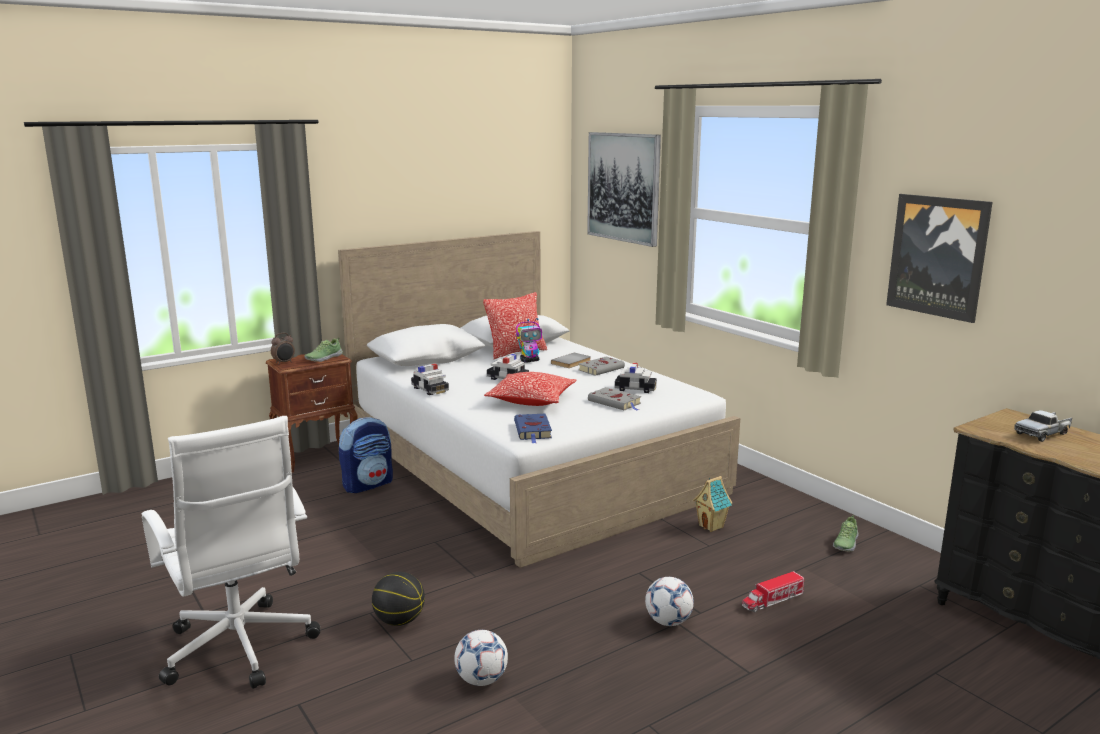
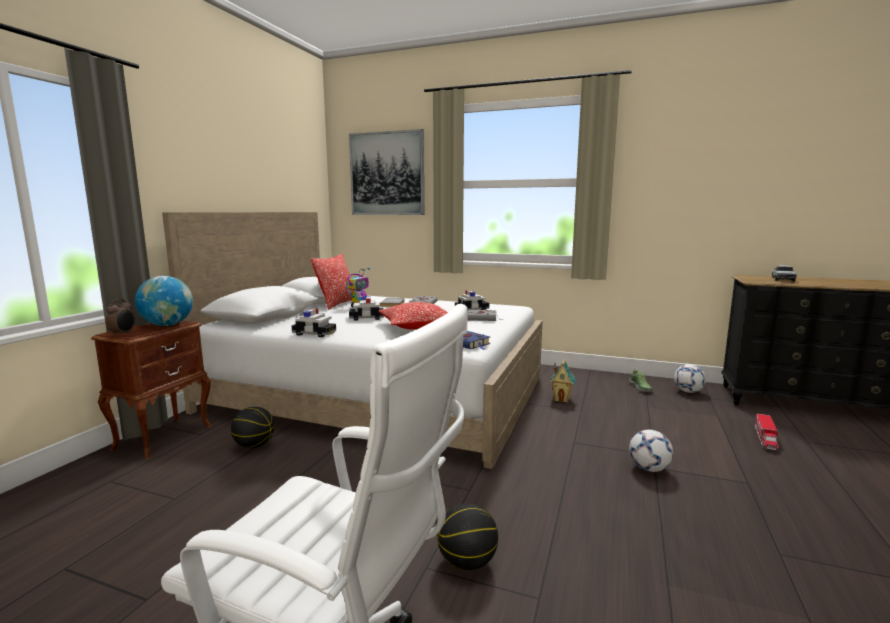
camera: 35 degrees left, 5 degrees down
shoe [304,338,343,362] -> globe [135,276,193,326]
backpack [339,417,393,493] -> basketball [231,407,275,448]
football [454,630,508,686] -> football moved to [674,364,706,393]
toy truck [742,571,804,613] -> toy truck moved to [755,414,780,451]
picture [886,194,993,323] -> none

